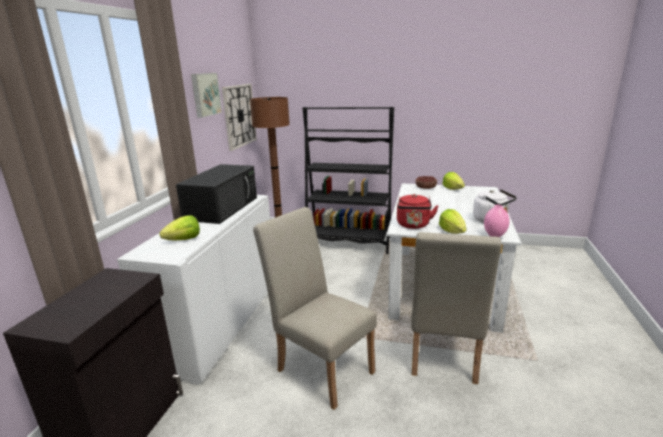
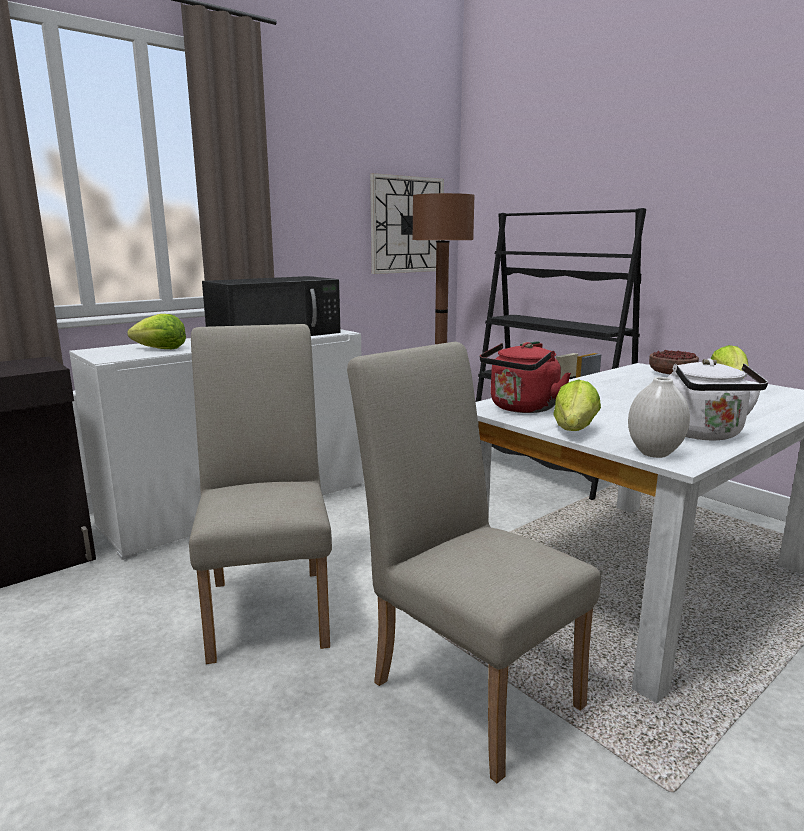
camera: 35 degrees right, 5 degrees down
picture [191,73,222,118] -> none
beige chair [411,232,502,384] -> beige chair turned 90 degrees clockwise [347,342,601,783]
pink vase [484,205,510,237] -> white vase [628,377,690,458]

